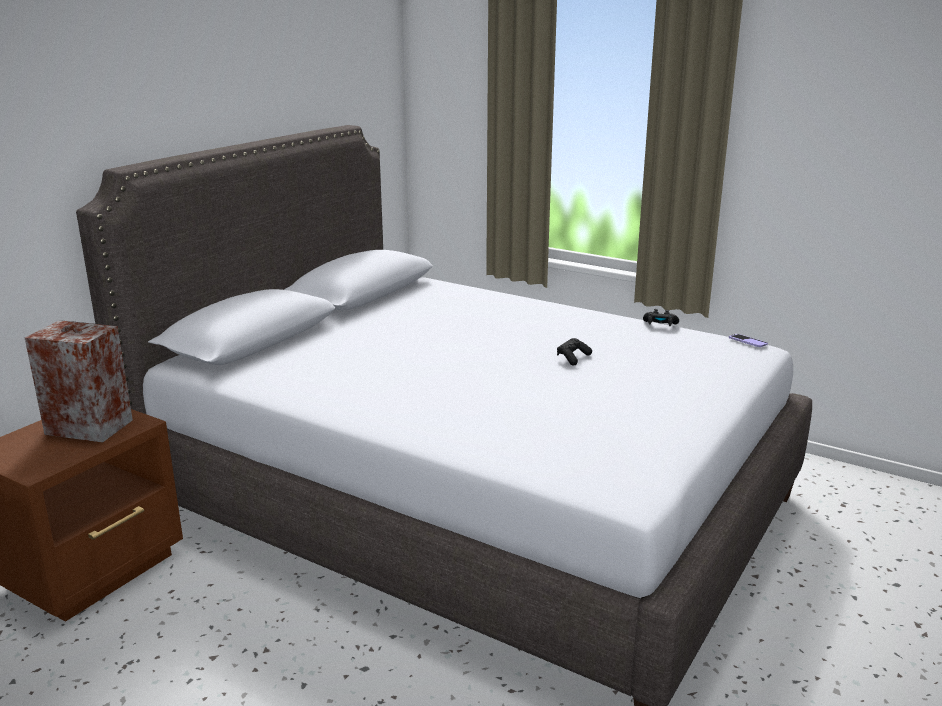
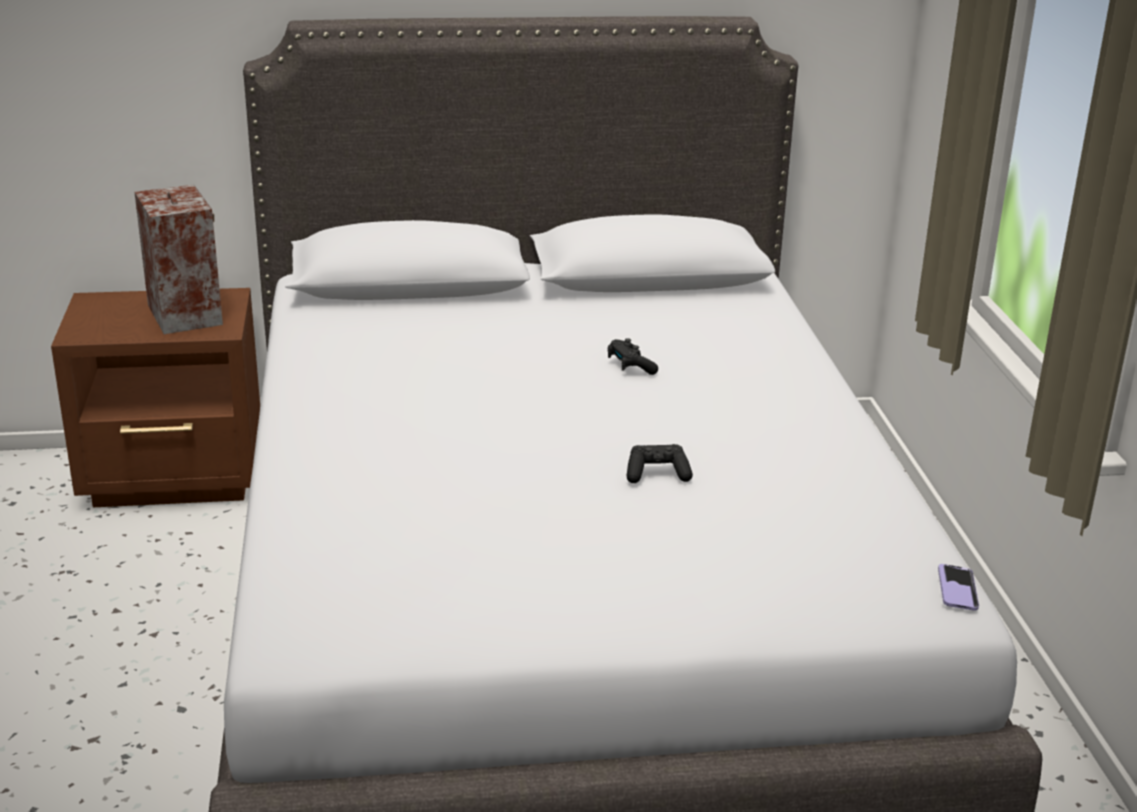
camera: 50 degrees right, 5 degrees up
black game controller [643,309,679,326] -> black game controller moved to [608,338,658,375]

